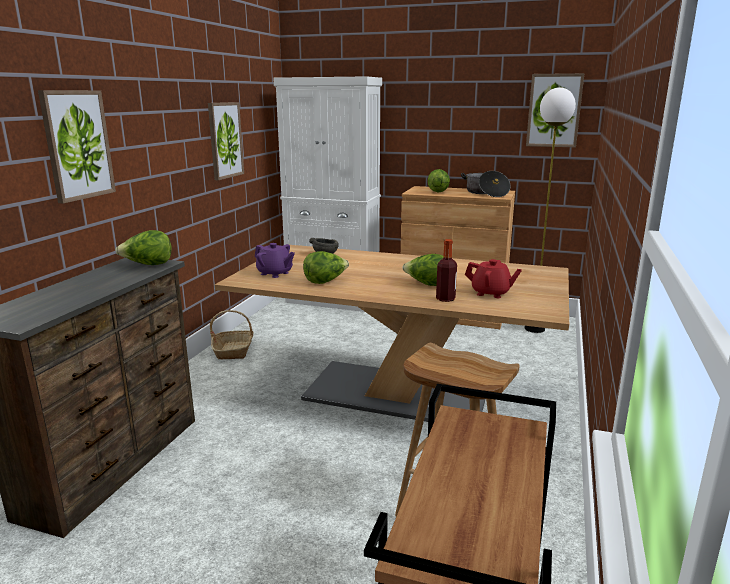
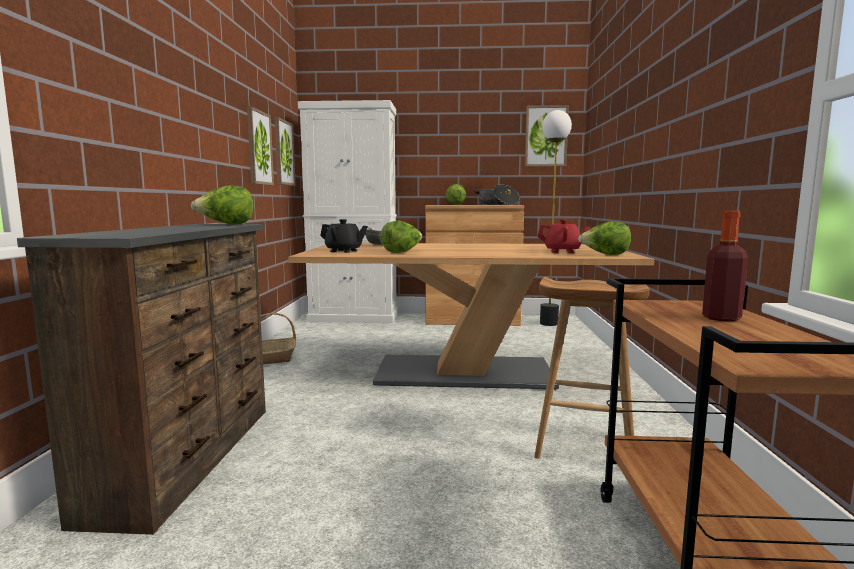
camera: 15 degrees left, 10 degrees down
picture [38,90,116,203] -> picture moved to [274,117,296,186]
purple teapot [255,243,295,278] -> black teapot [320,219,368,253]
lettuce [402,254,443,286] -> lettuce moved to [578,221,631,255]
bottle [436,239,457,302] -> bottle moved to [702,211,748,322]

